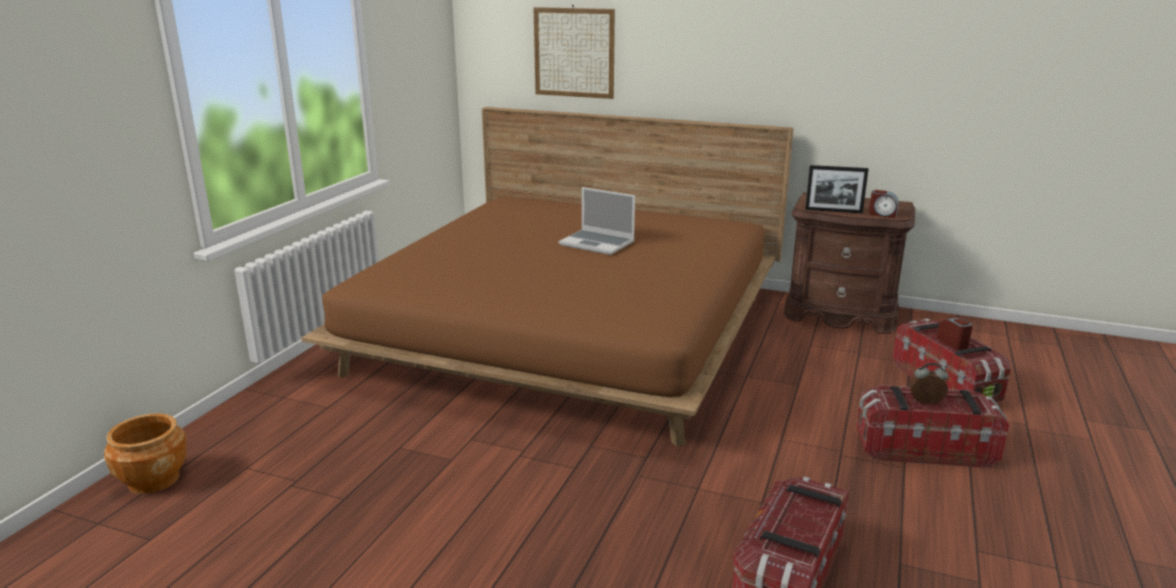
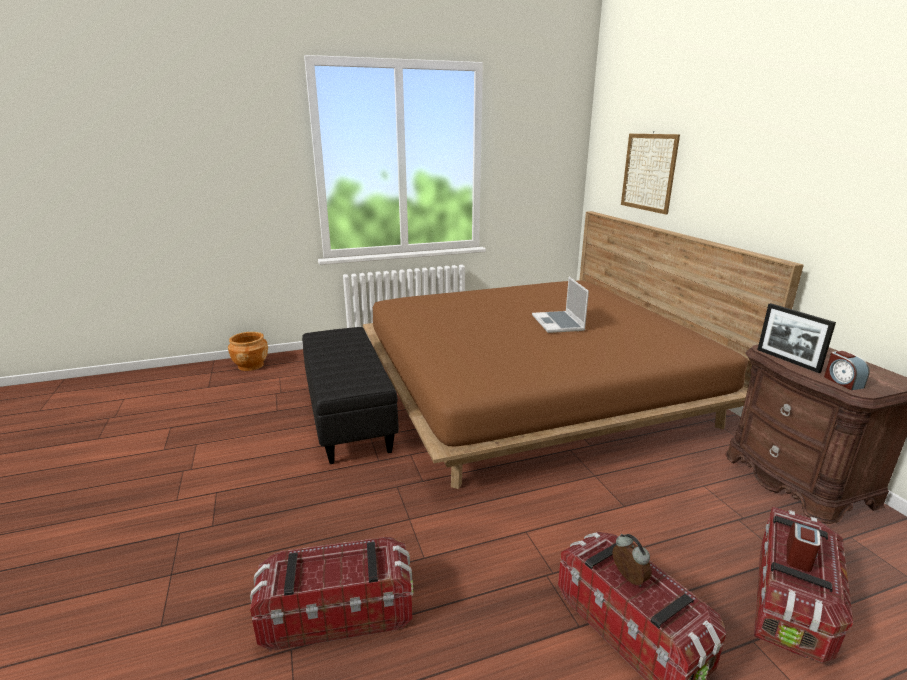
camera: 50 degrees right, 0 degrees up
none -> black ottoman [302,327,399,464]

